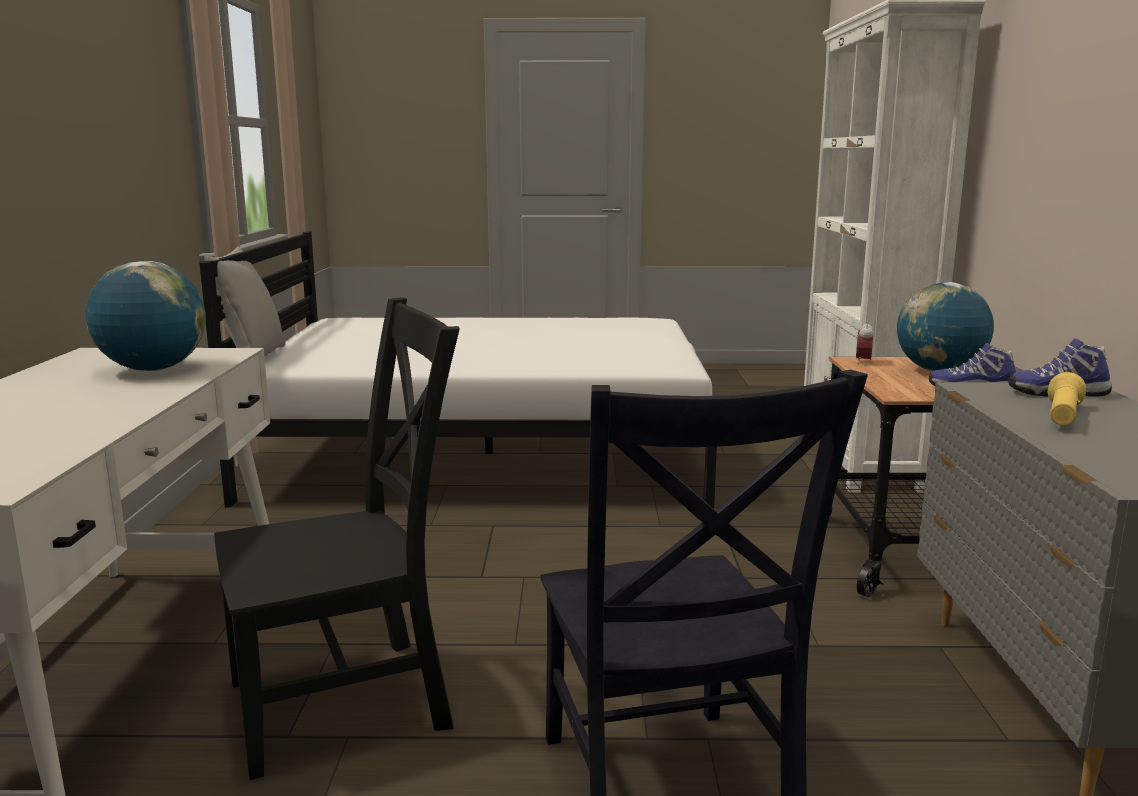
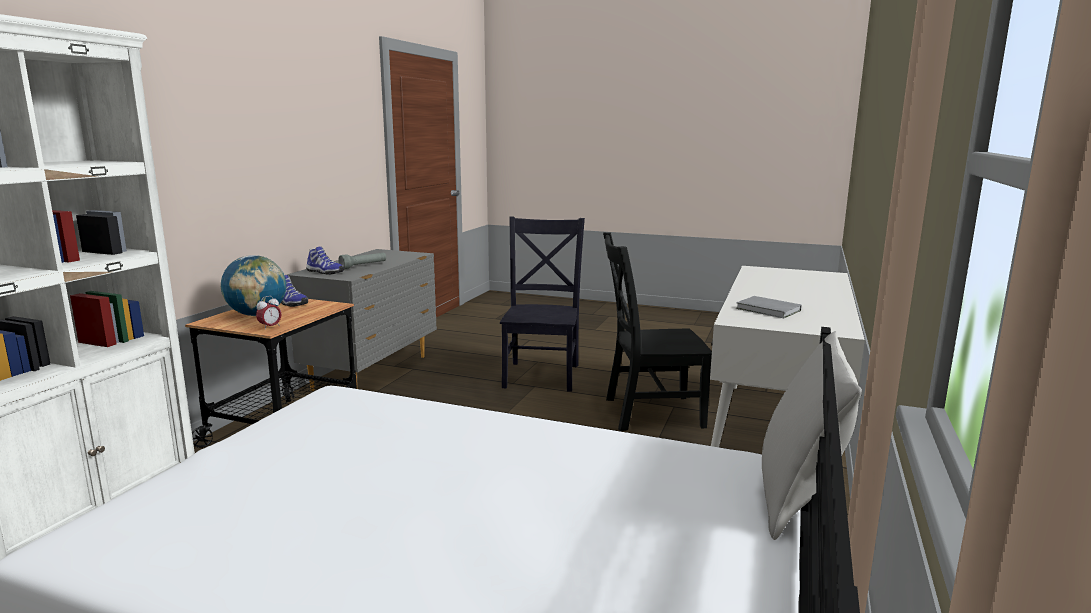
camera: 160 degrees left, 0 degrees up
globe [86,261,206,371] -> grey book [736,296,802,318]
yellow flashlight [1048,372,1086,425] -> grey flashlight [338,253,386,269]

